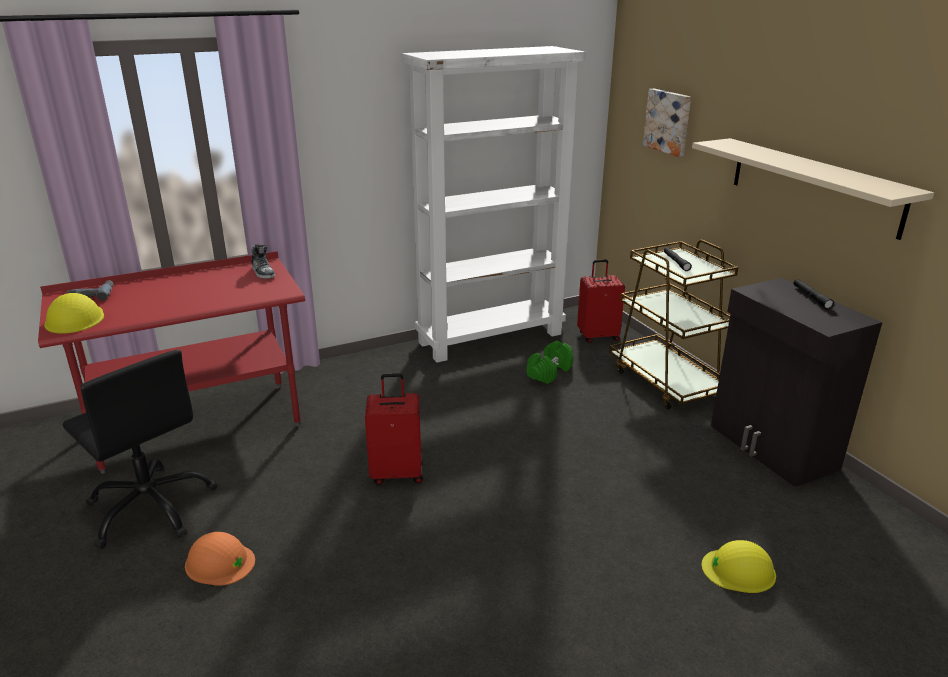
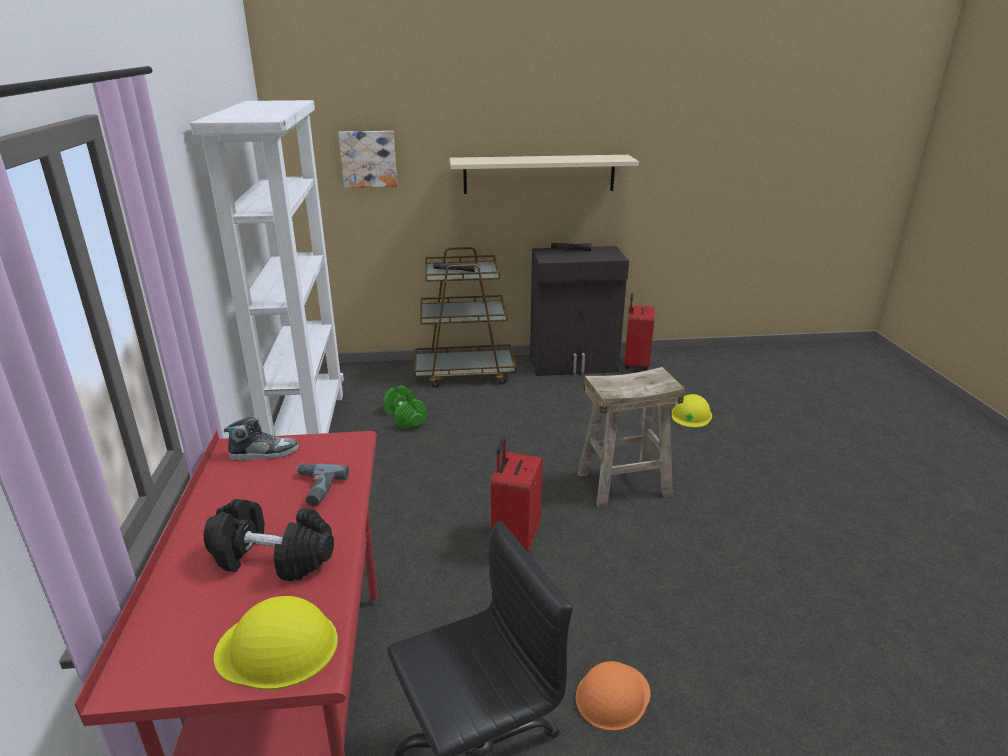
camera: 70 degrees left, 0 degrees up
power drill [67,280,114,301] -> power drill moved to [296,463,349,506]
red suitcase [577,259,625,343] -> red suitcase moved to [624,293,655,371]
none -> black dumbbell [204,499,334,581]
none -> beige stool [578,367,685,508]

